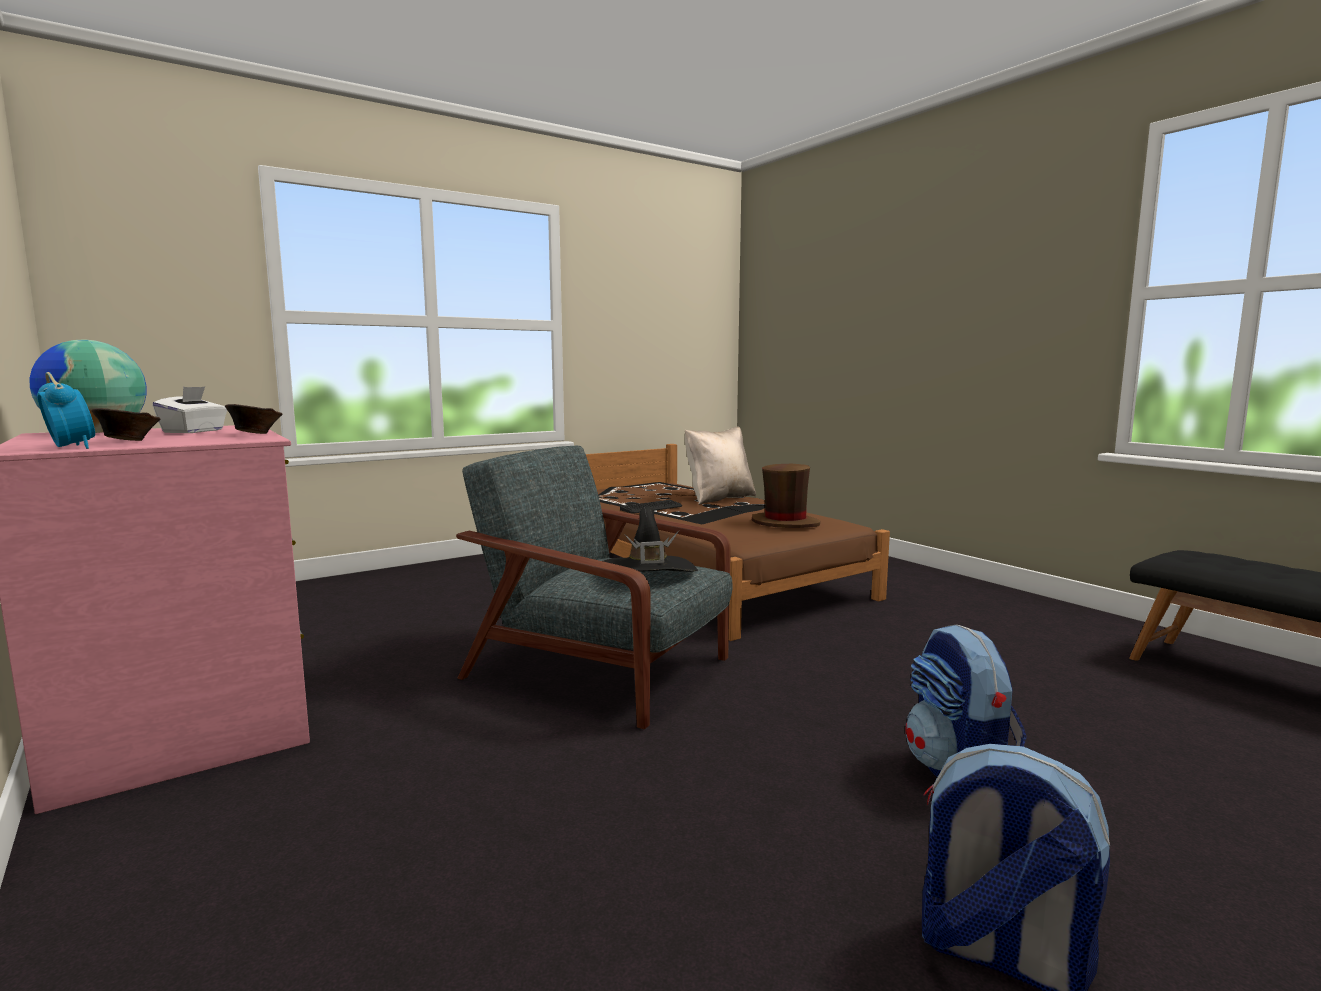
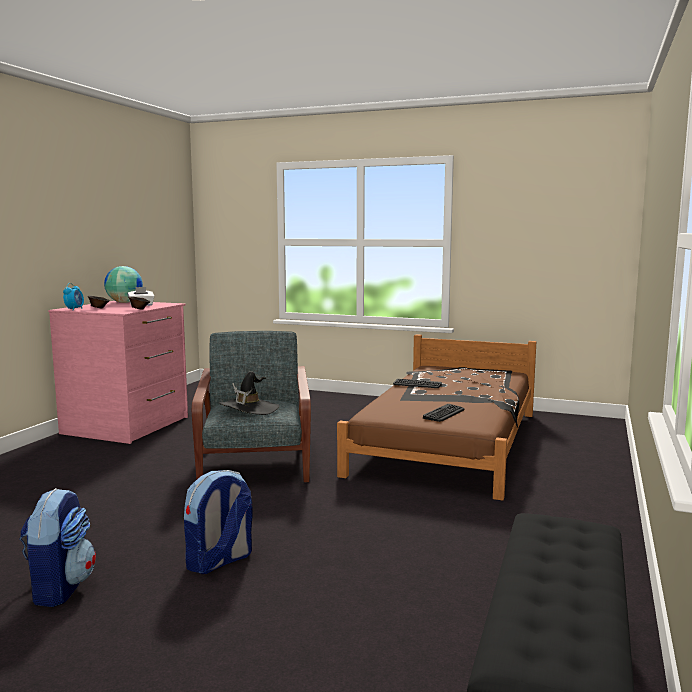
camera: 55 degrees right, 0 degrees up
beige pillow [685,427,756,505] -> none
brown hat [752,464,820,528] -> keyboard [423,404,464,422]

